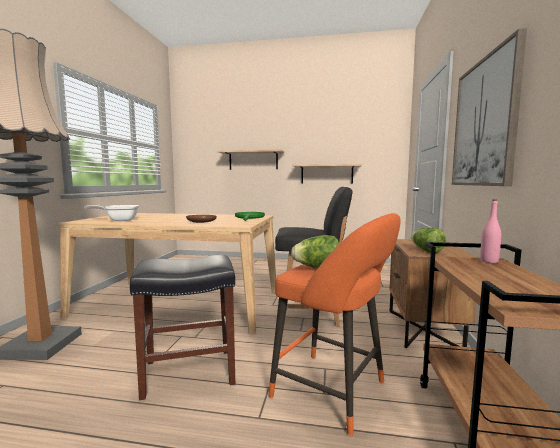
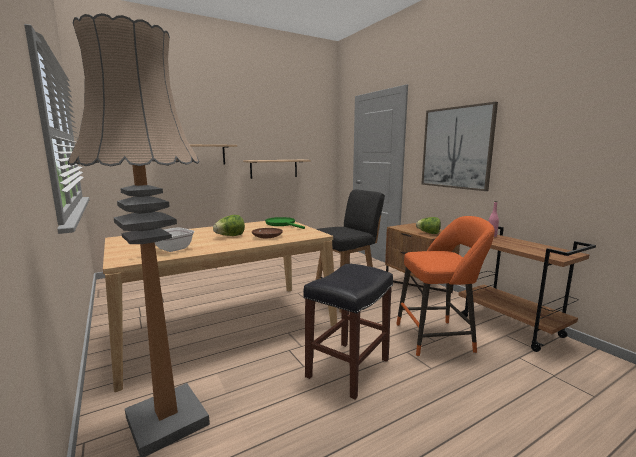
camera: 40 degrees left, 5 degrees up
lettuce [291,235,339,268] -> lettuce moved to [213,215,245,236]

